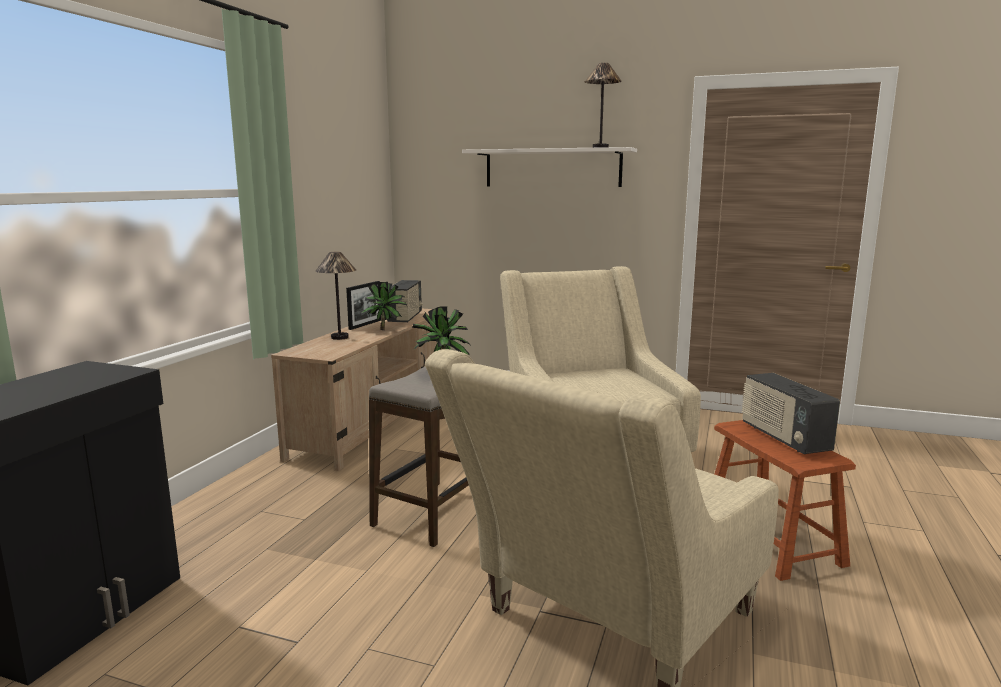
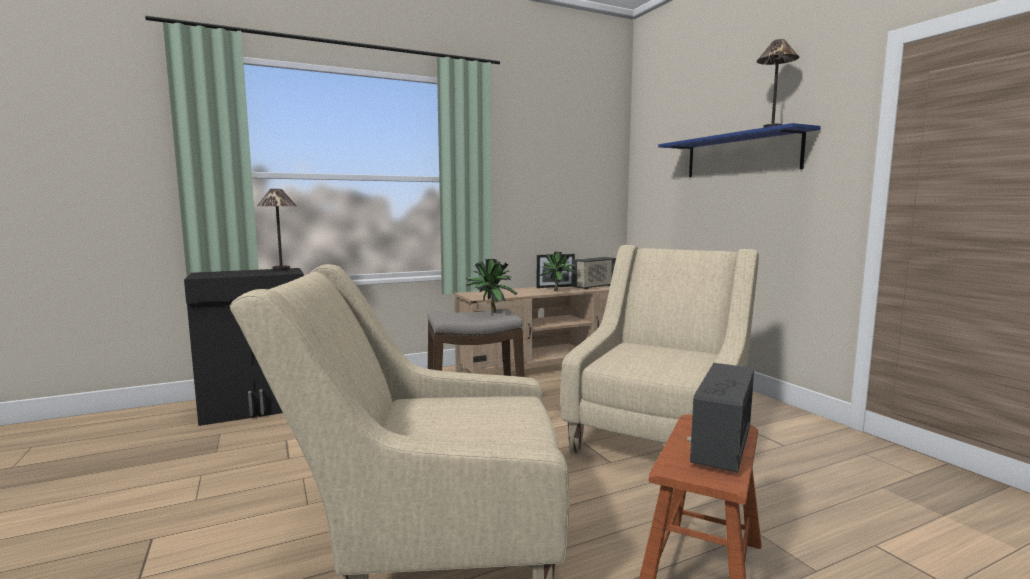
camera: 45 degrees right, 5 degrees down
table lamp [315,252,356,340] -> table lamp moved to [257,189,297,271]
white shelf [462,147,637,187] -> blue shelf [658,123,821,177]

